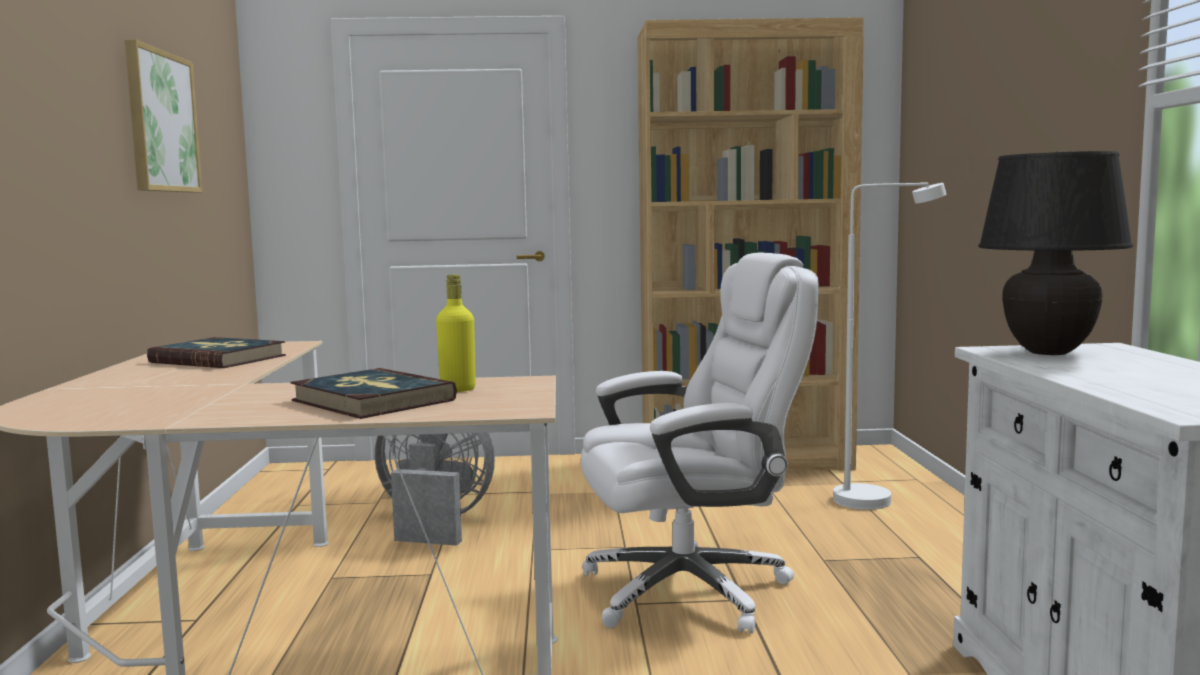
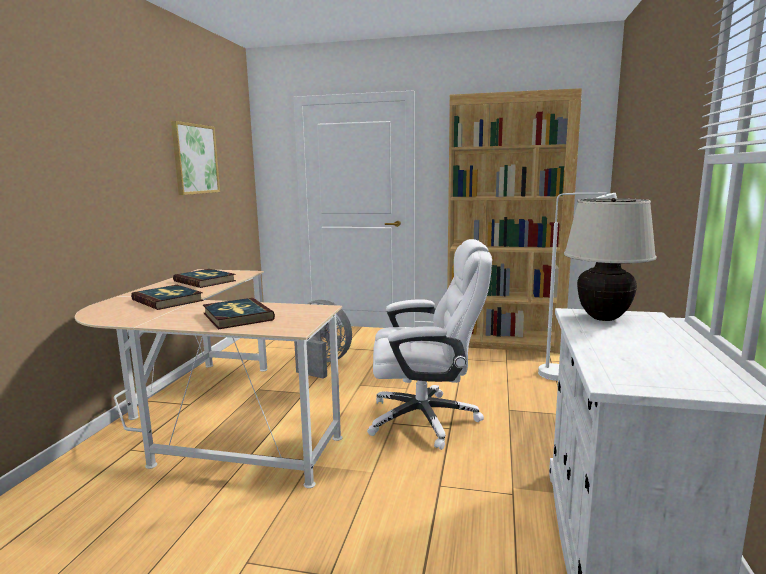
camera: 15 degrees right, 5 degrees up
yellow bottle [436,274,476,392] -> none
black table lamp [978,151,1133,355] -> beige table lamp [564,198,657,321]
none -> book [131,285,204,310]

